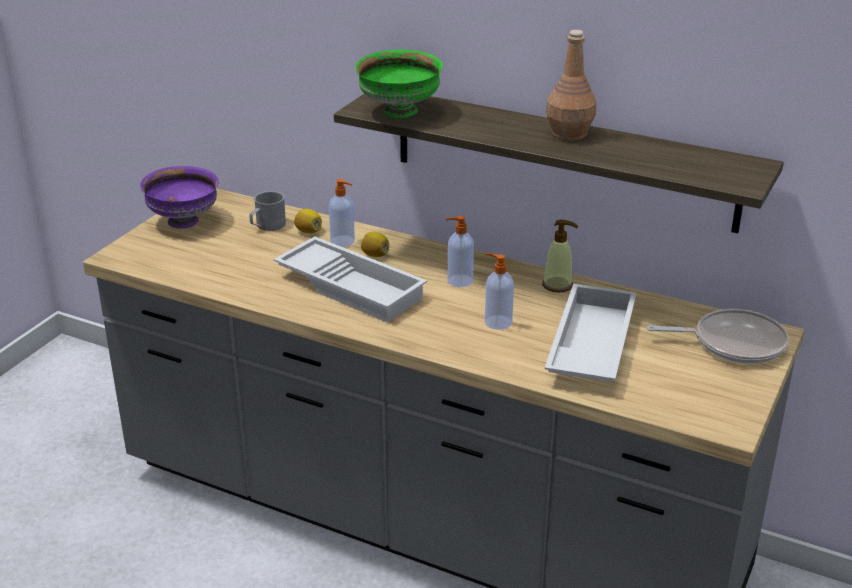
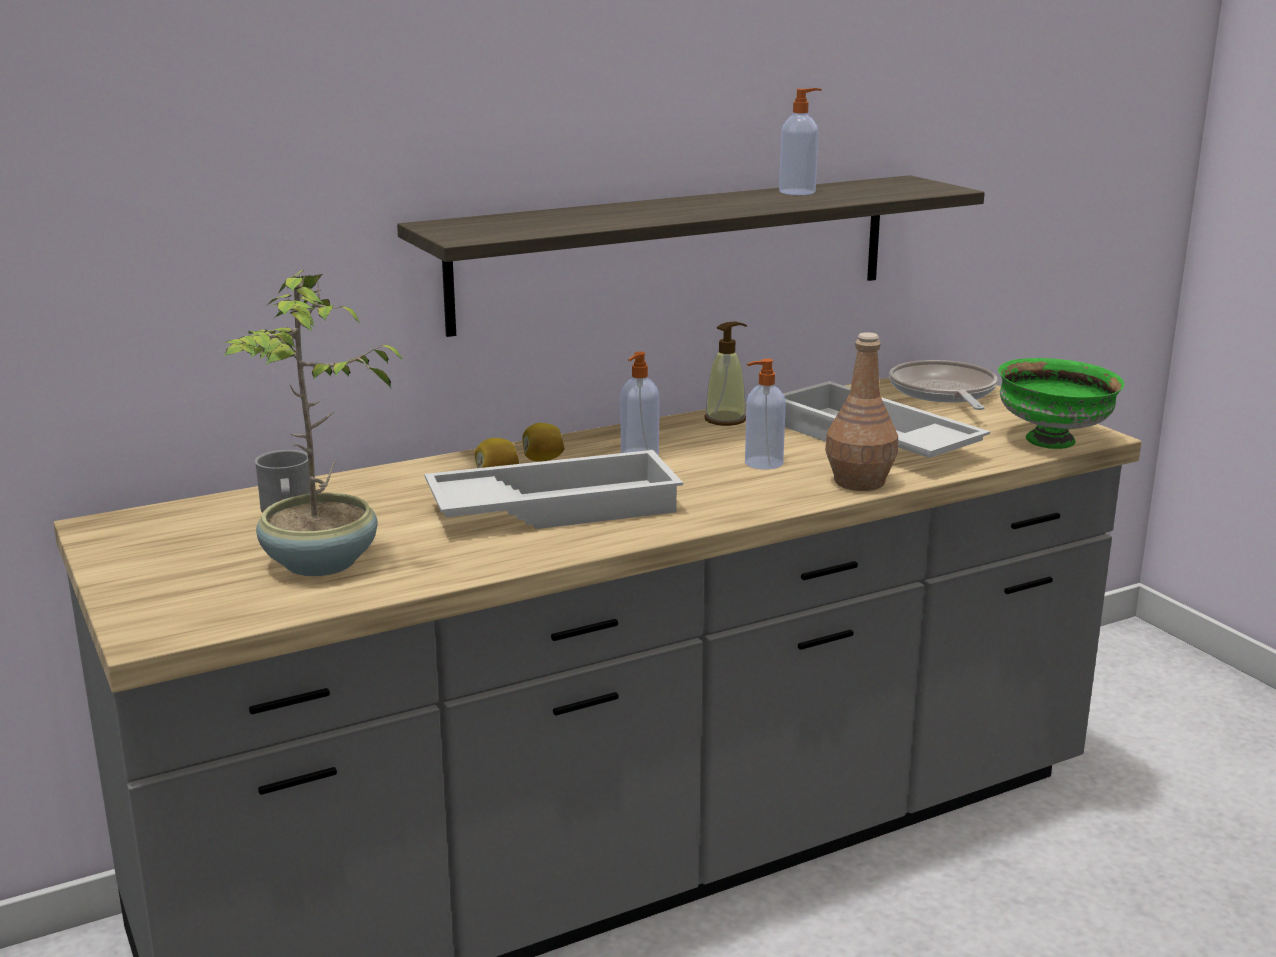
camera: 55 degrees left, 10 degrees down
purple bowl [140,166,219,229] -> none
lemon [294,209,322,233] -> lemon moved to [522,423,565,462]
soap dispenser [329,179,355,247] -> soap dispenser moved to [779,88,822,195]
green bowl [355,50,443,118] -> green bowl moved to [998,358,1124,449]
brown bottle [546,30,596,141] -> brown bottle moved to [825,332,898,491]
frying pan [647,309,789,364] -> frying pan turned 45 degrees counterclockwise [889,360,997,410]
none -> potted plant [223,270,404,576]

